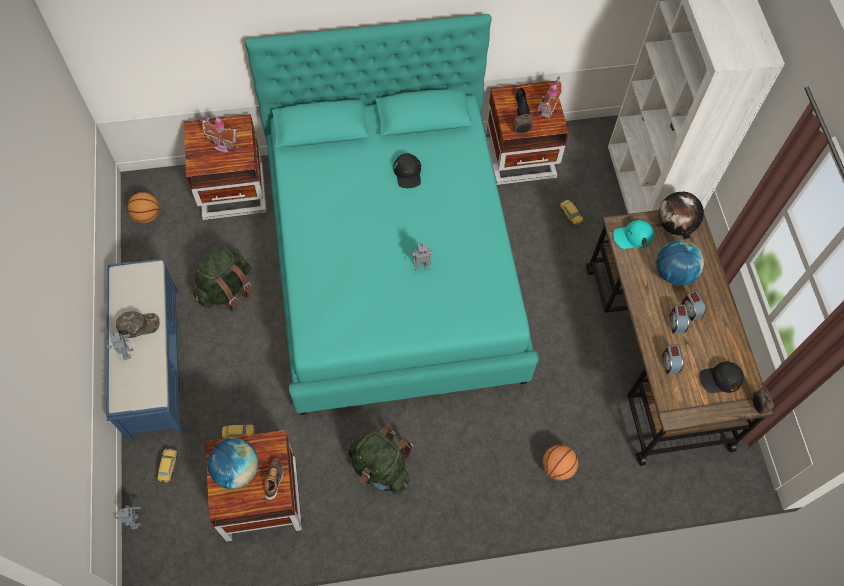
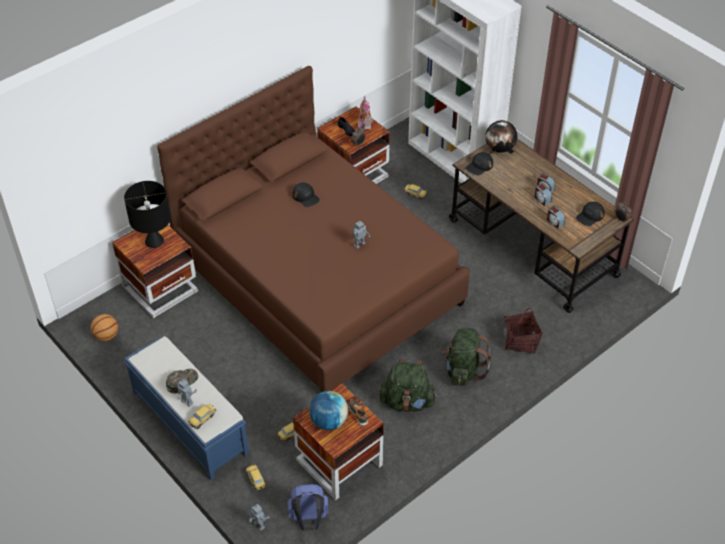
camera: 30 degrees left, 15 degrees down
green backpack [193,247,252,311] -> green backpack moved to [442,328,491,386]
toy house [200,116,239,153] -> black table lamp [124,181,171,248]
turquoise bed [245,14,539,415] -> brown bed [157,66,470,392]
basketball [543,445,578,481] -> basket [504,308,542,353]
turquoise cap [613,220,654,249] -> black cap [466,152,493,176]
globe [657,240,704,286] -> none
none -> toy car [188,404,216,429]
none -> blue backpack [287,484,329,531]

